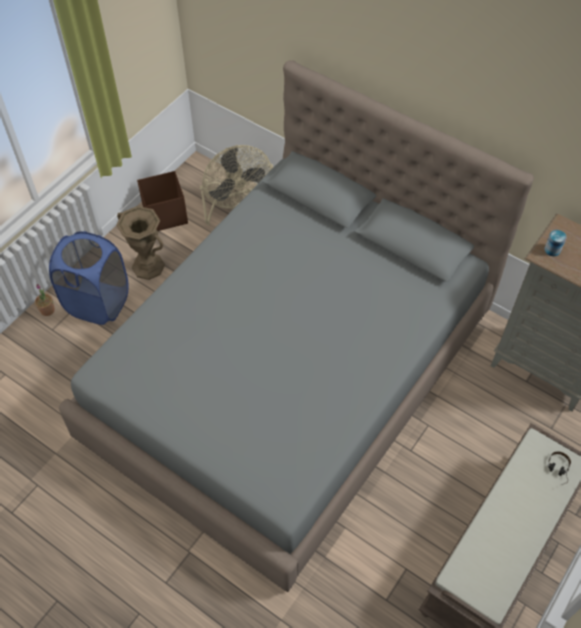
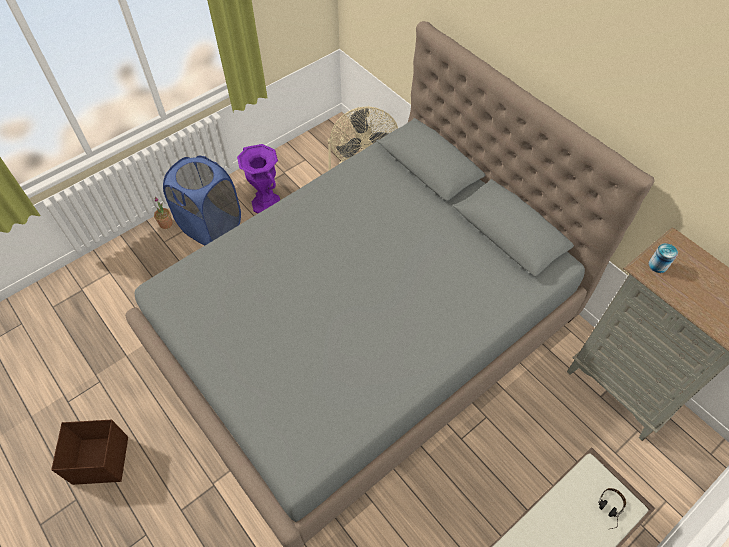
camera: 15 degrees right, 0 degrees up
brown vase [116,206,165,280] -> purple vase [237,144,280,213]
brown storage box [137,171,188,231] -> brown storage box moved to [51,419,128,485]

